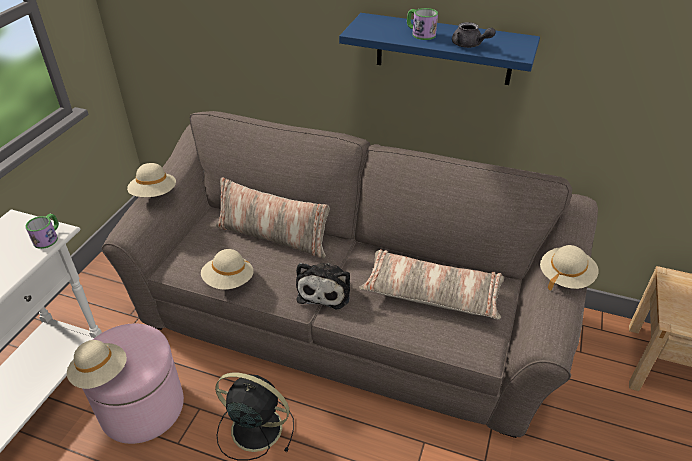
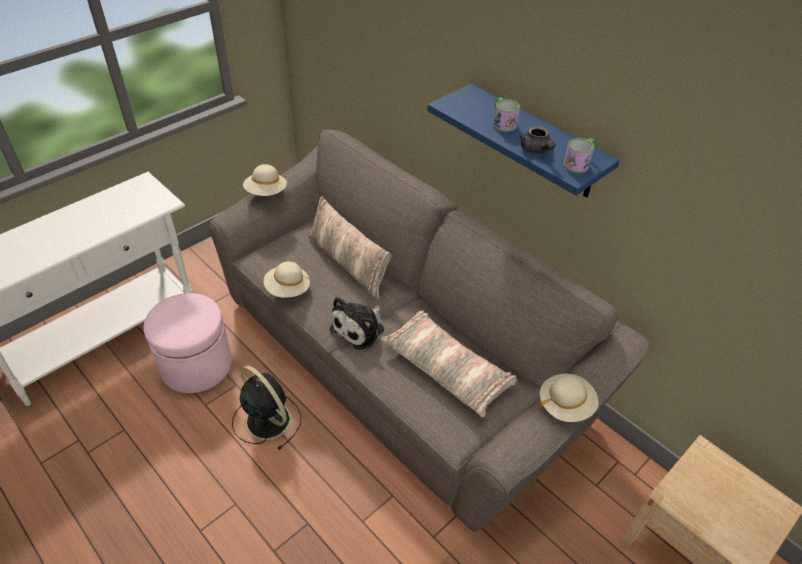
camera: 25 degrees right, 5 degrees up
mug [25,214,59,249] -> mug moved to [563,138,595,174]
beige hat [67,340,127,389] -> none

